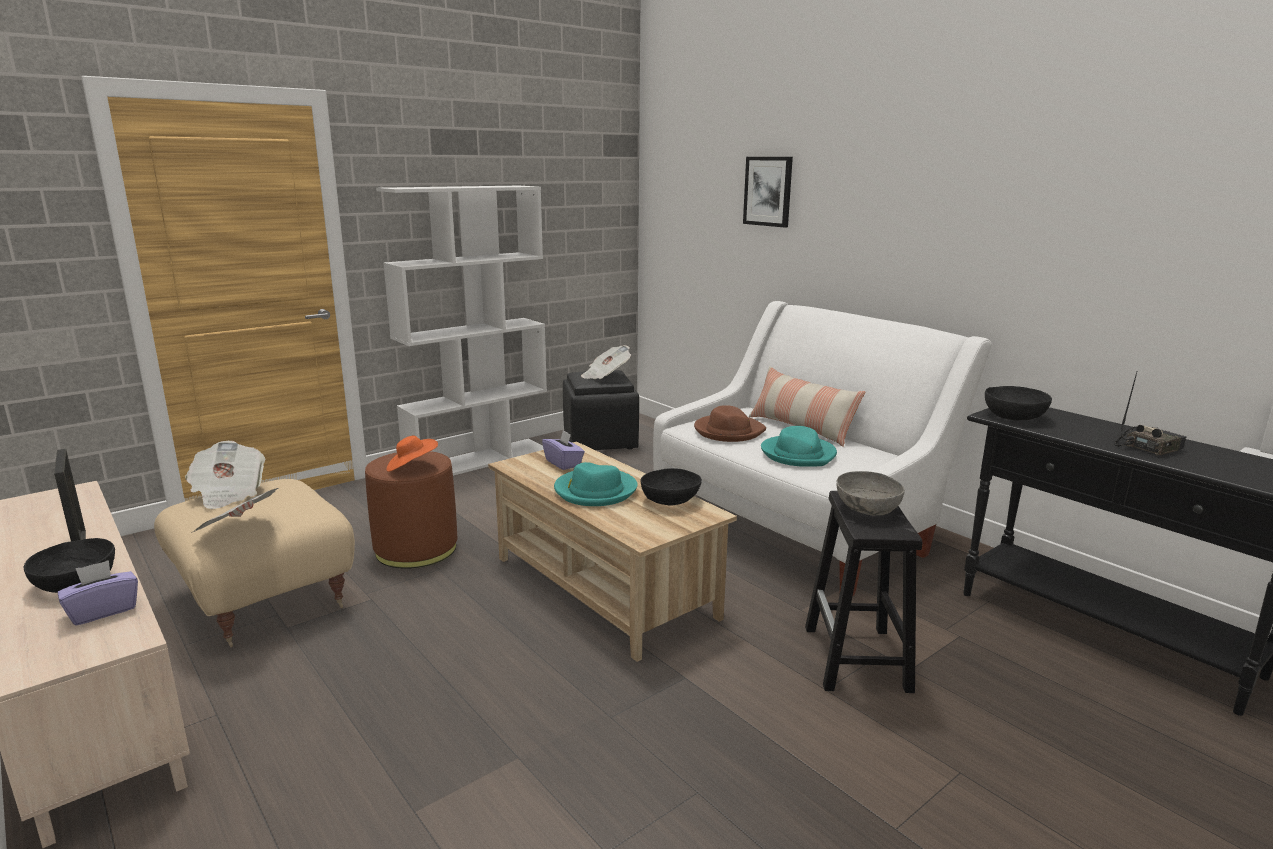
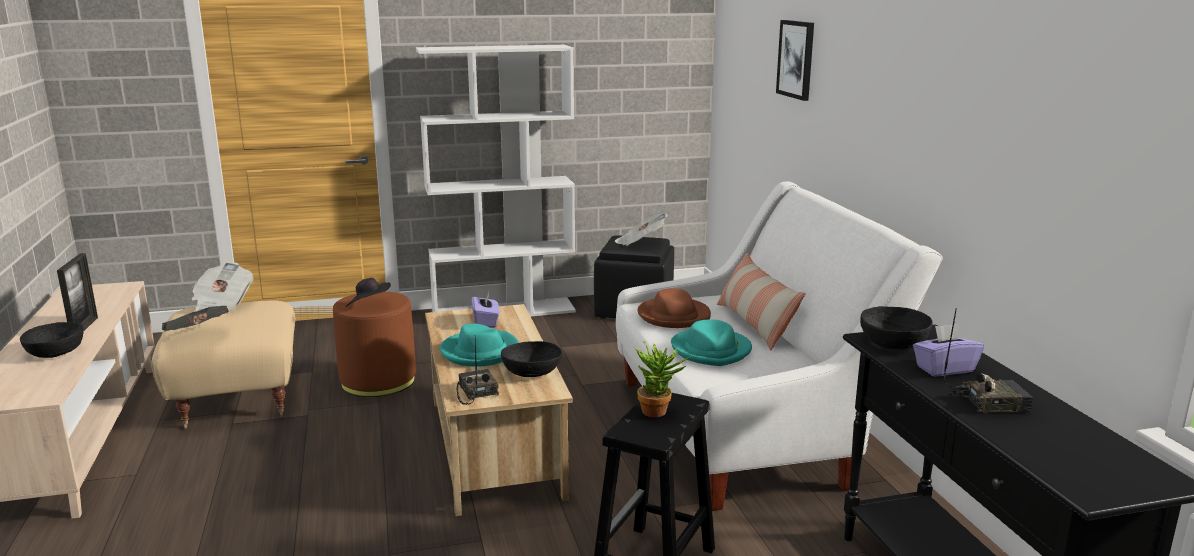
camera: 25 degrees right, 0 degrees up
purple tissue box [58,560,138,626] -> purple tissue box moved to [913,324,984,377]
orange hat [386,436,438,472] -> black hat [346,278,391,307]
grey bowl [836,471,905,516] -> potted plant [635,341,691,417]
none -> radio [456,337,499,405]

